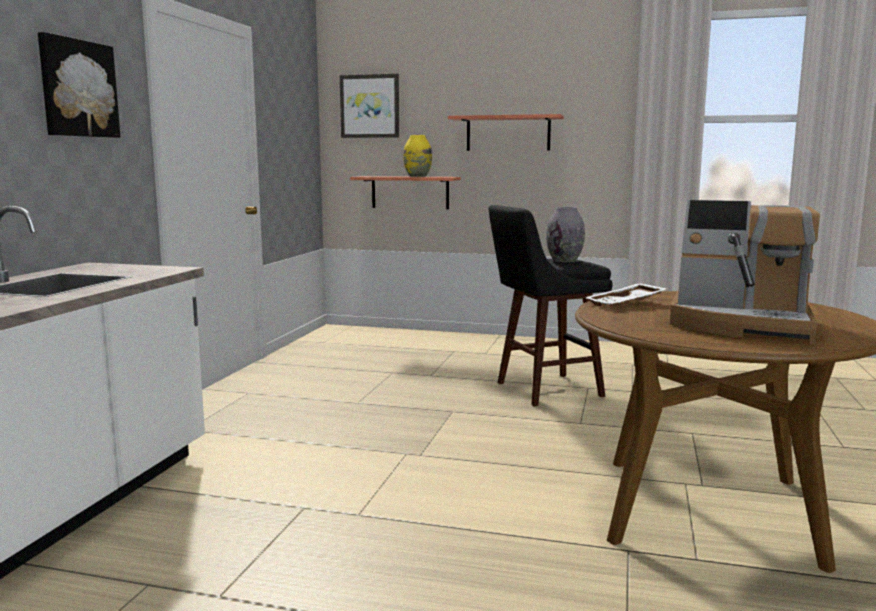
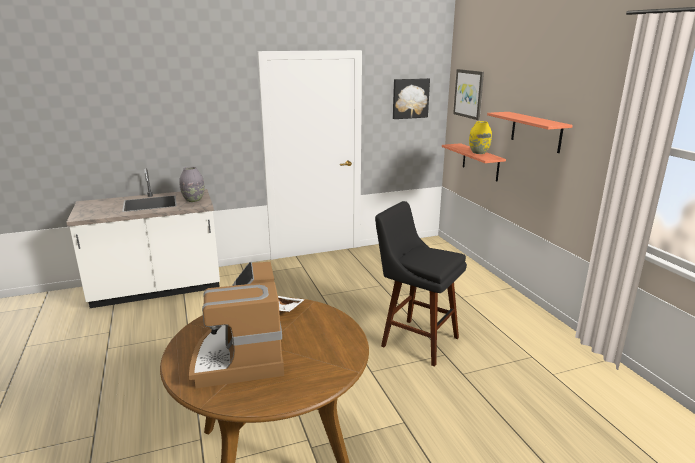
camera: 55 degrees right, 10 degrees up
picture [38,32,120,138] -> picture moved to [393,78,430,119]
grey vase [546,207,585,262] -> grey vase moved to [179,167,204,202]

